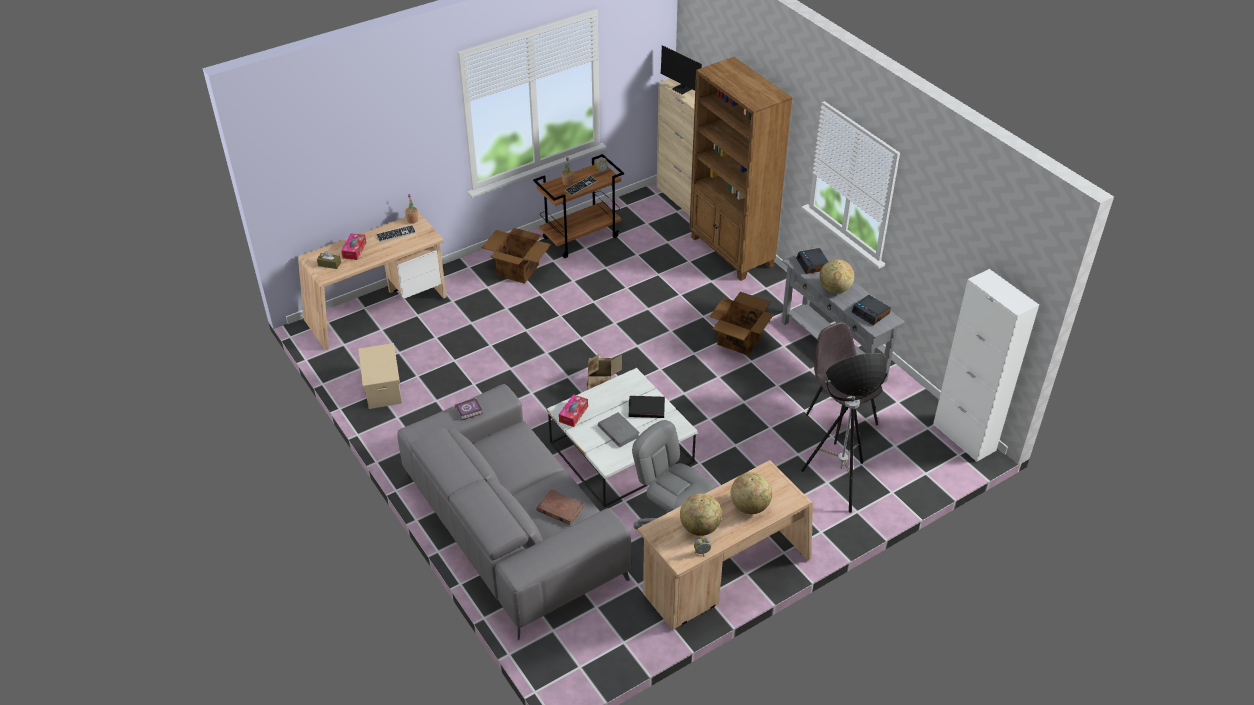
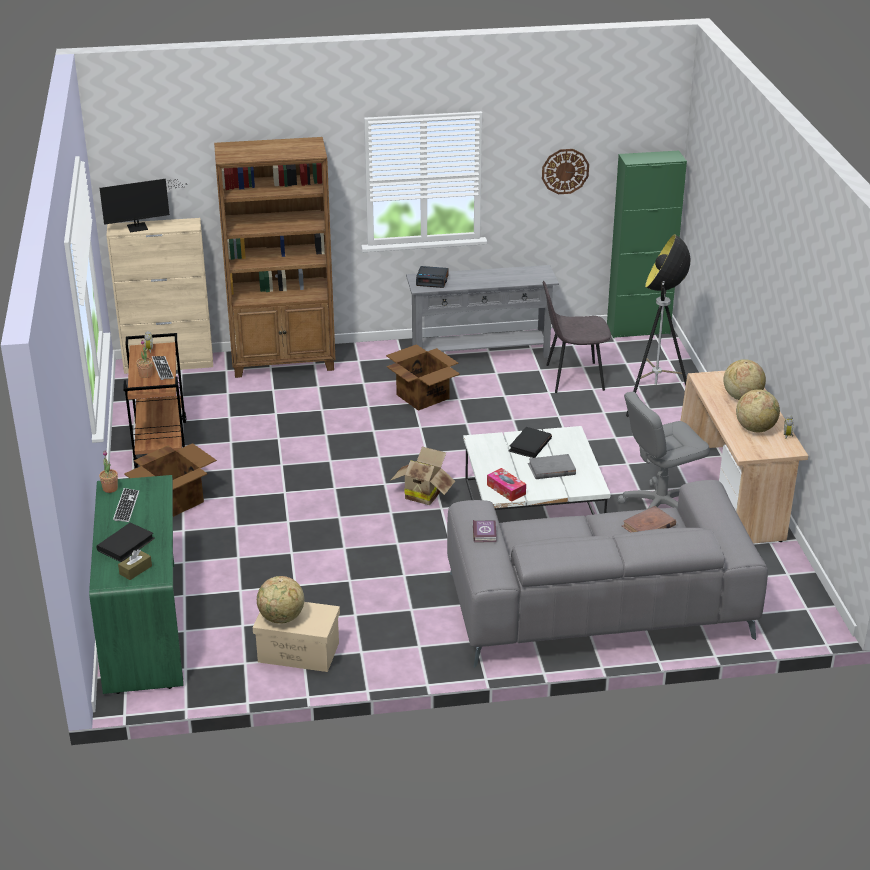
camera: 65 degrees left, 10 degrees down
beige desk [298,212,447,350] -> green desk [89,475,184,694]
tissue box [341,233,366,260] -> black book [96,523,155,562]
globe [820,259,854,294] -> globe moved to [257,576,304,624]
alarm clock [852,295,891,325] -> none
white cabinet [933,269,1039,462] -> green cabinet [607,150,687,338]
none -> wall clock [542,149,589,194]

